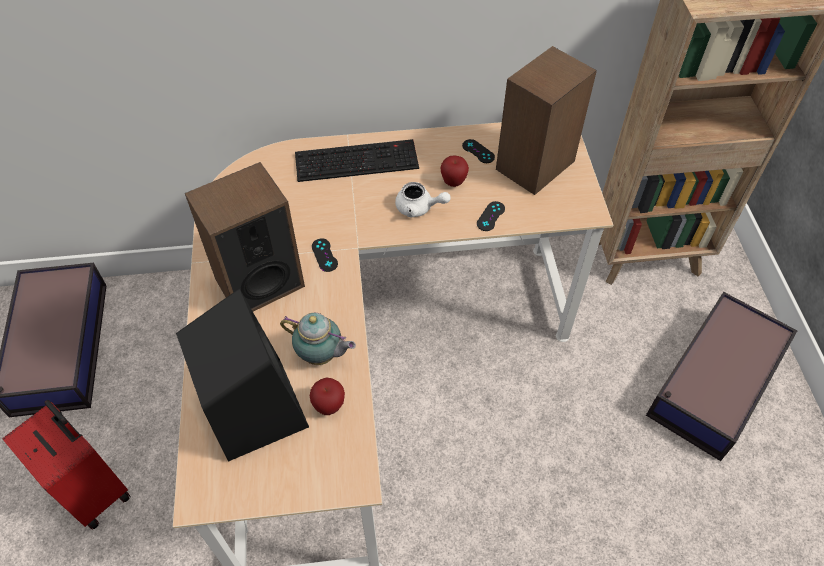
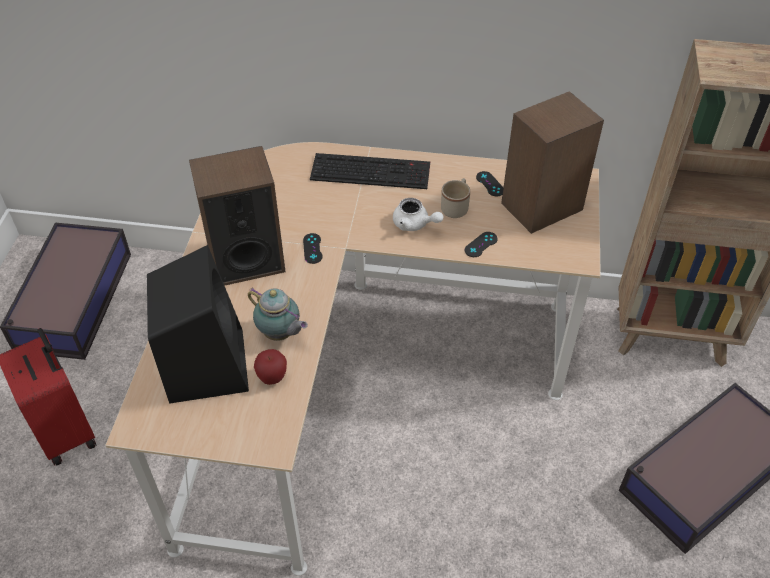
camera: 15 degrees right, 5 degrees down
apple [441,155,469,187] -> beige mug [441,178,470,218]

